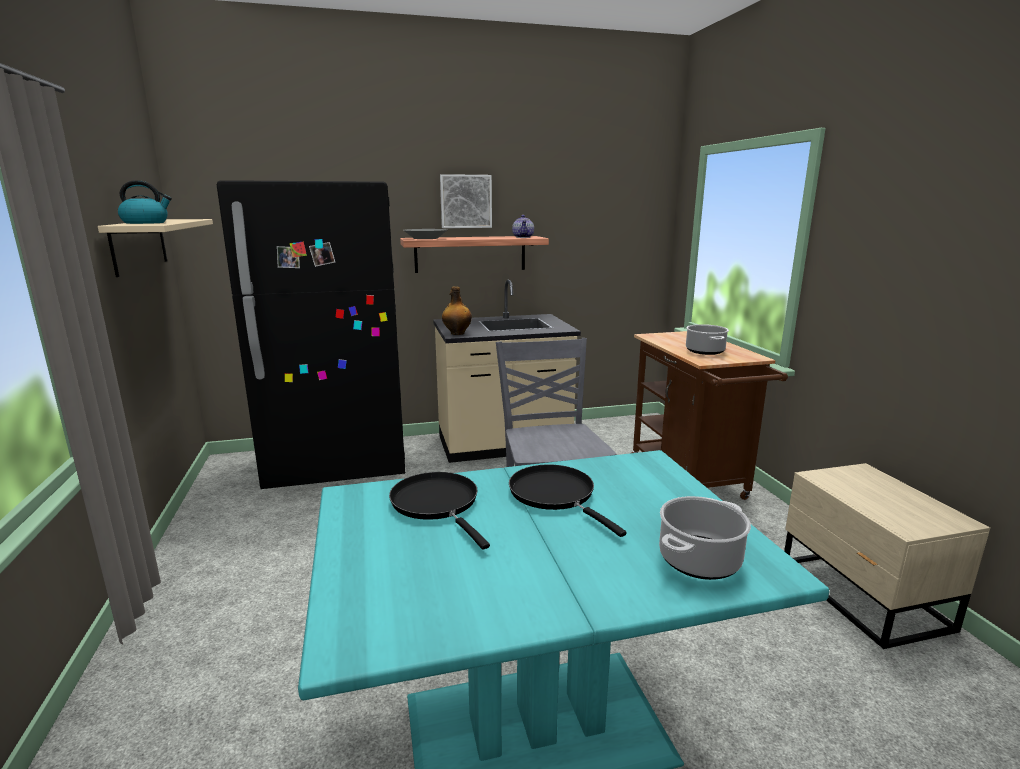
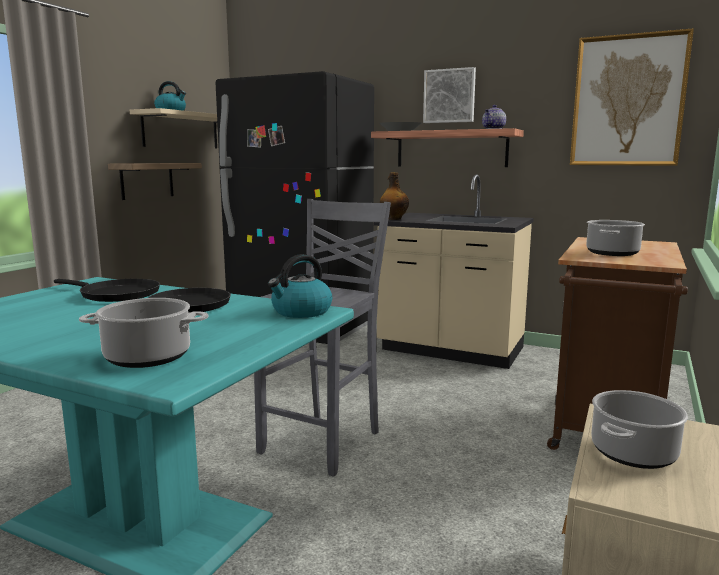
camera: 40 degrees right, 5 degrees down
black frying pan [389,472,490,550] -> black frying pan turned 105 degrees clockwise [54,279,160,302]
none -> shelf [108,163,202,200]
none -> kettle [268,254,332,318]
none -> picture [570,28,694,166]
none -> cooking pot [591,390,688,469]

